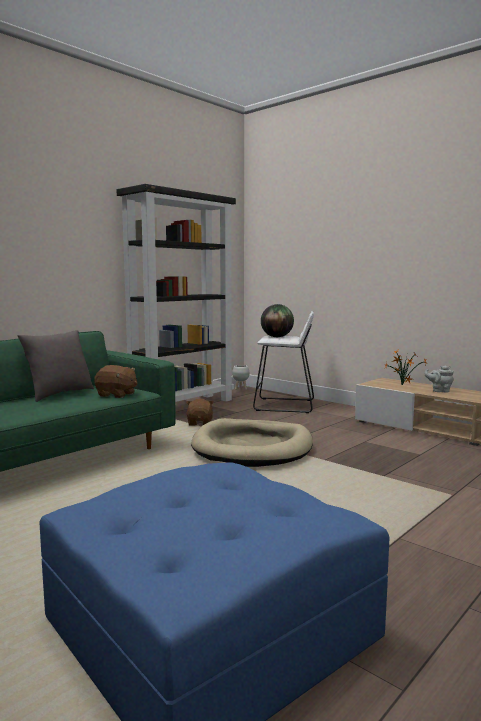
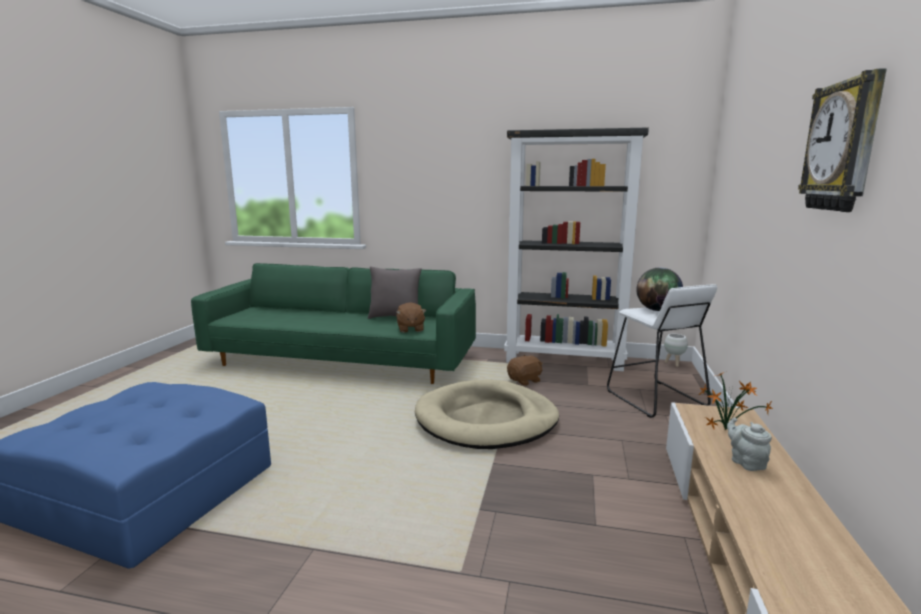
camera: 60 degrees right, 5 degrees up
none -> wall clock [798,68,887,212]

